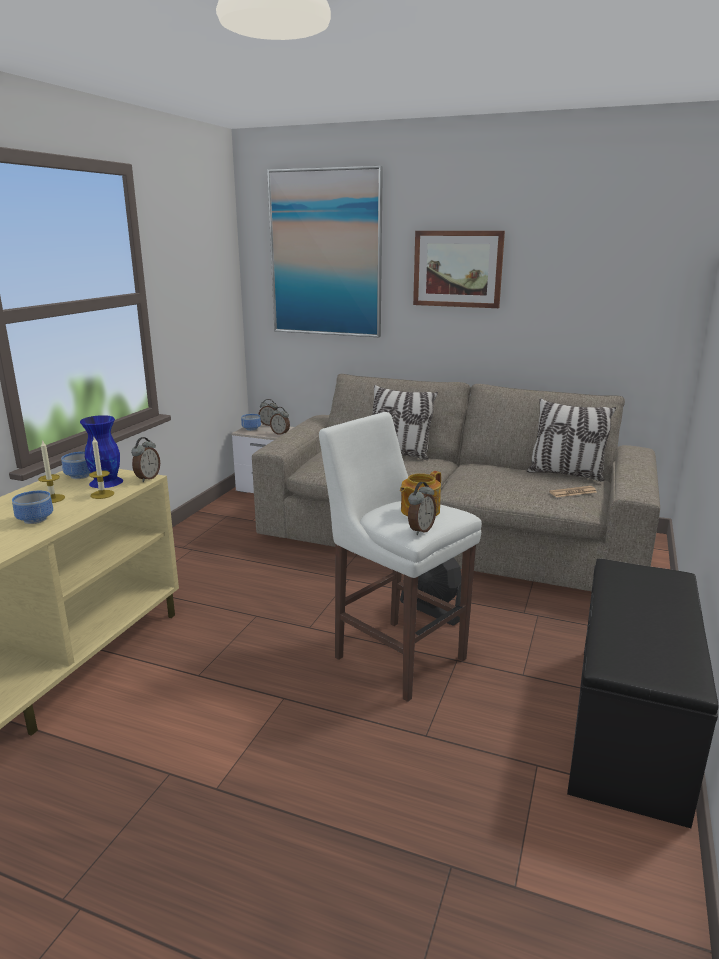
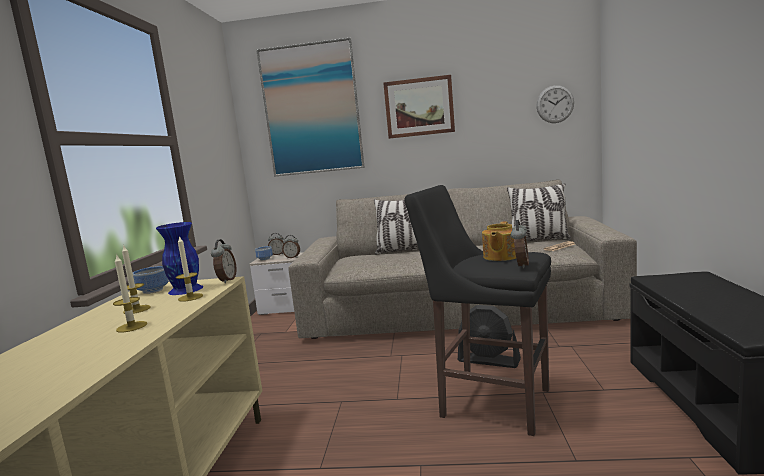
camera: 15 degrees left, 10 degrees down
bowl [12,491,53,524] -> candle [113,255,147,333]
white stool [319,412,482,702] -> black stool [404,185,551,436]
none -> wall clock [536,85,574,123]

